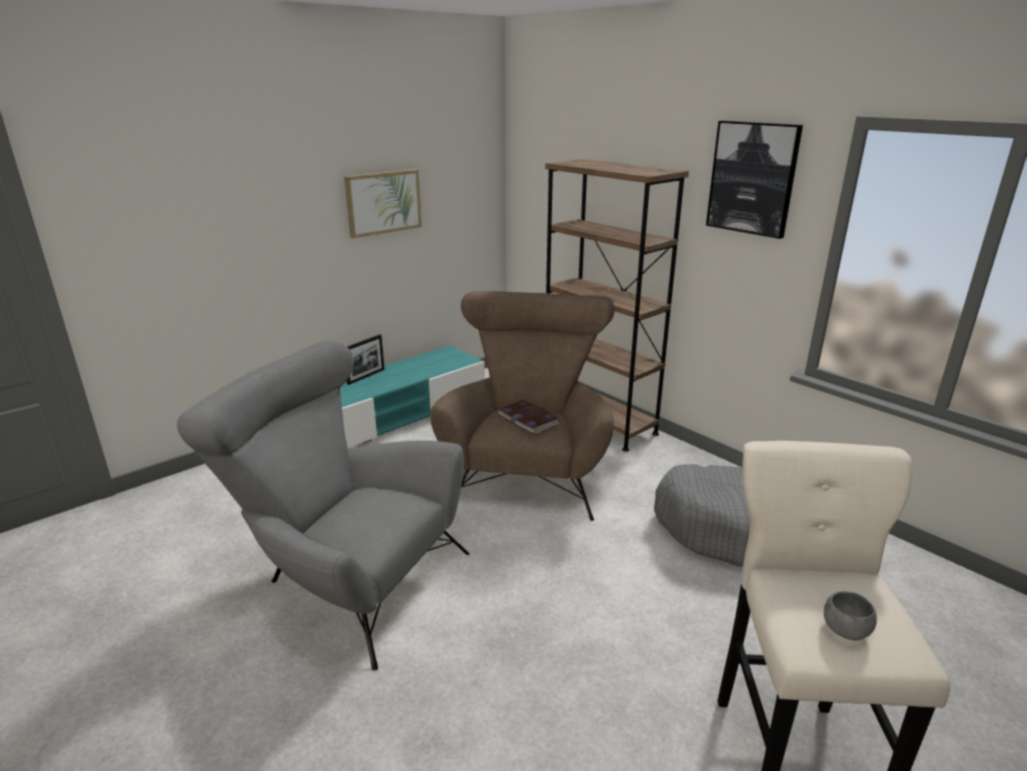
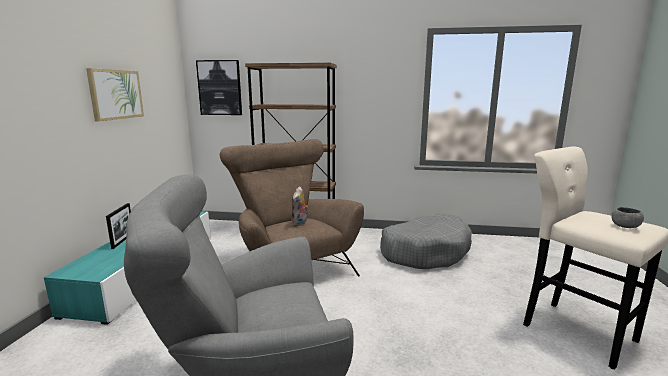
camera: 40 degrees left, 10 degrees down
book [498,400,559,435] -> plush toy [291,186,308,226]
picture [706,121,803,239] -> picture moved to [196,60,242,115]

